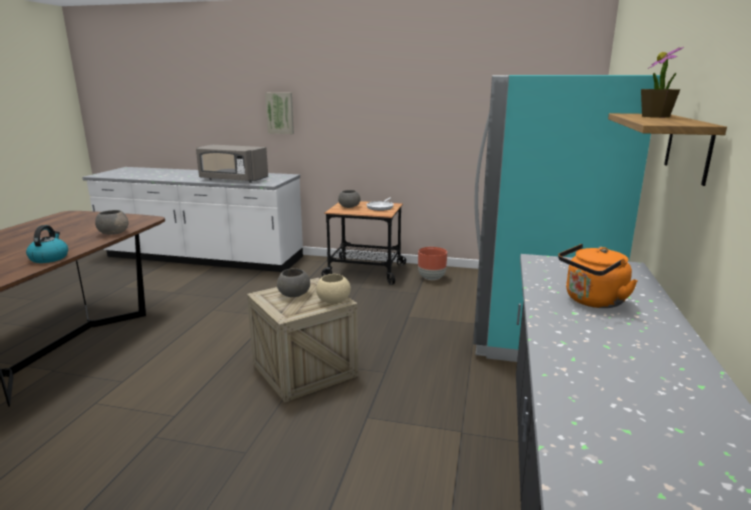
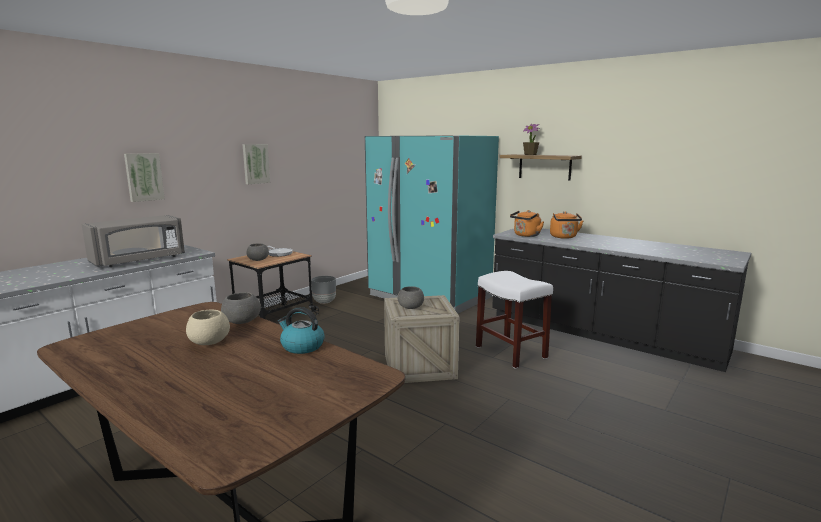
camera: 65 degrees left, 5 degrees down
beige bowl [316,274,351,304] -> beige bowl moved to [186,310,230,345]
brown planter [418,247,447,280] -> grey planter [311,276,336,304]
none -> picture [243,144,270,184]
none -> white stool [476,271,553,369]
none -> orange kettle [510,210,544,237]

